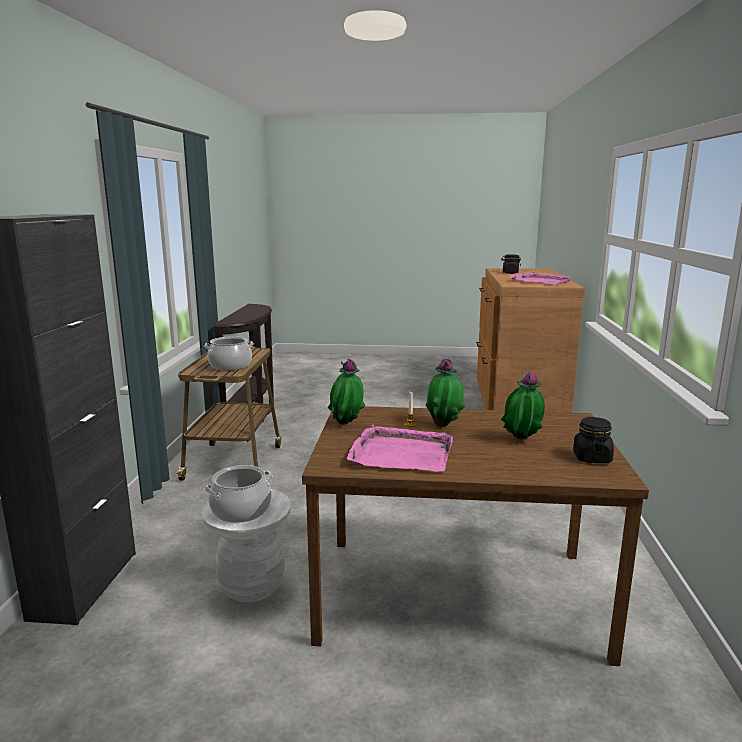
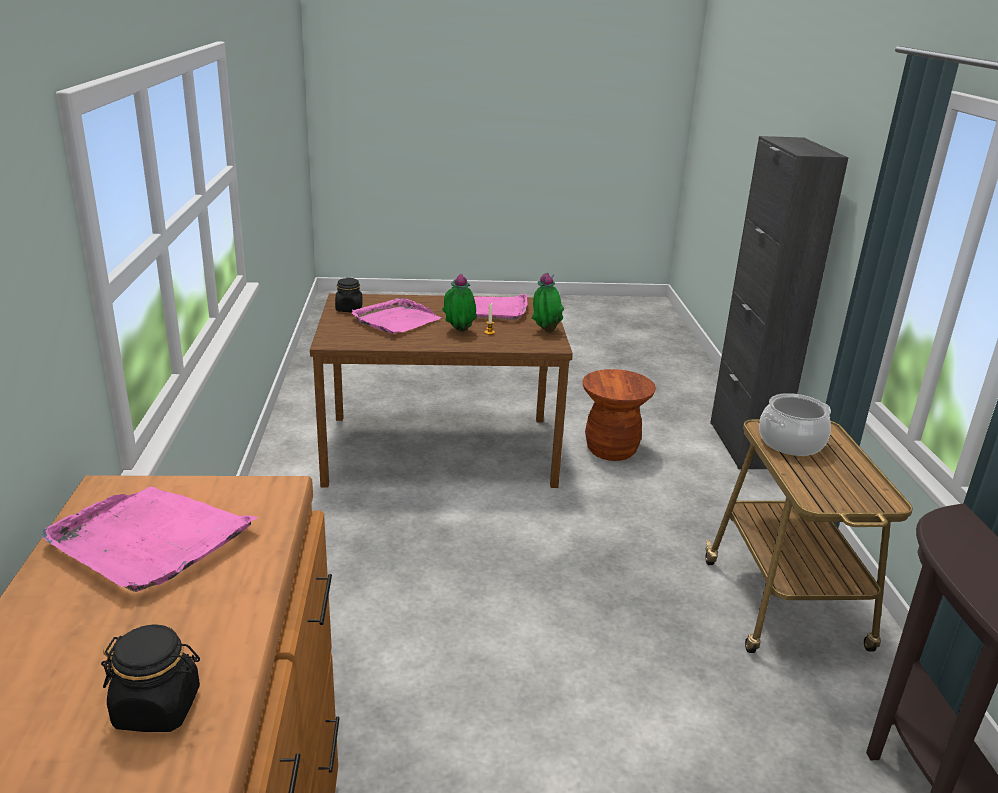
camera: 170 degrees right, 10 degrees up
white stool [201,489,291,602] -> brown stool [582,369,656,461]
cooking pot [204,465,273,523] -> none
potted plant [501,371,545,440] -> pink tray [351,298,442,334]

